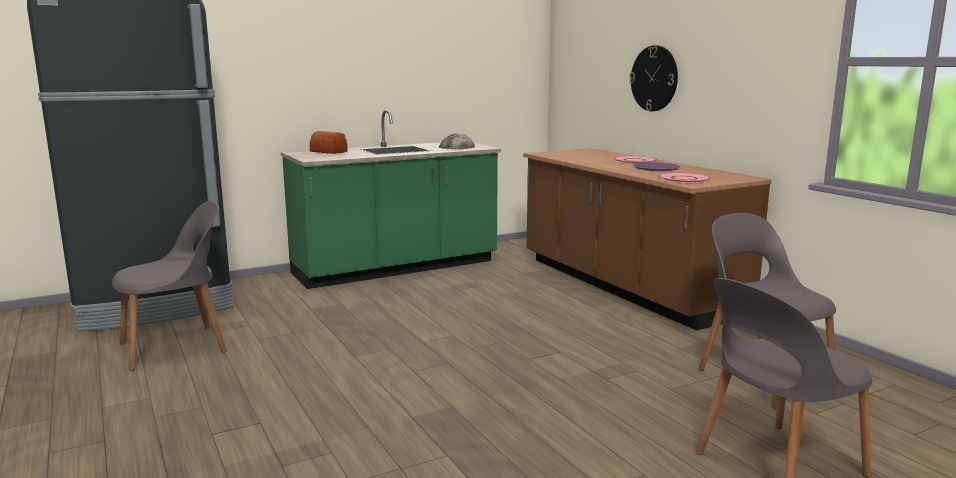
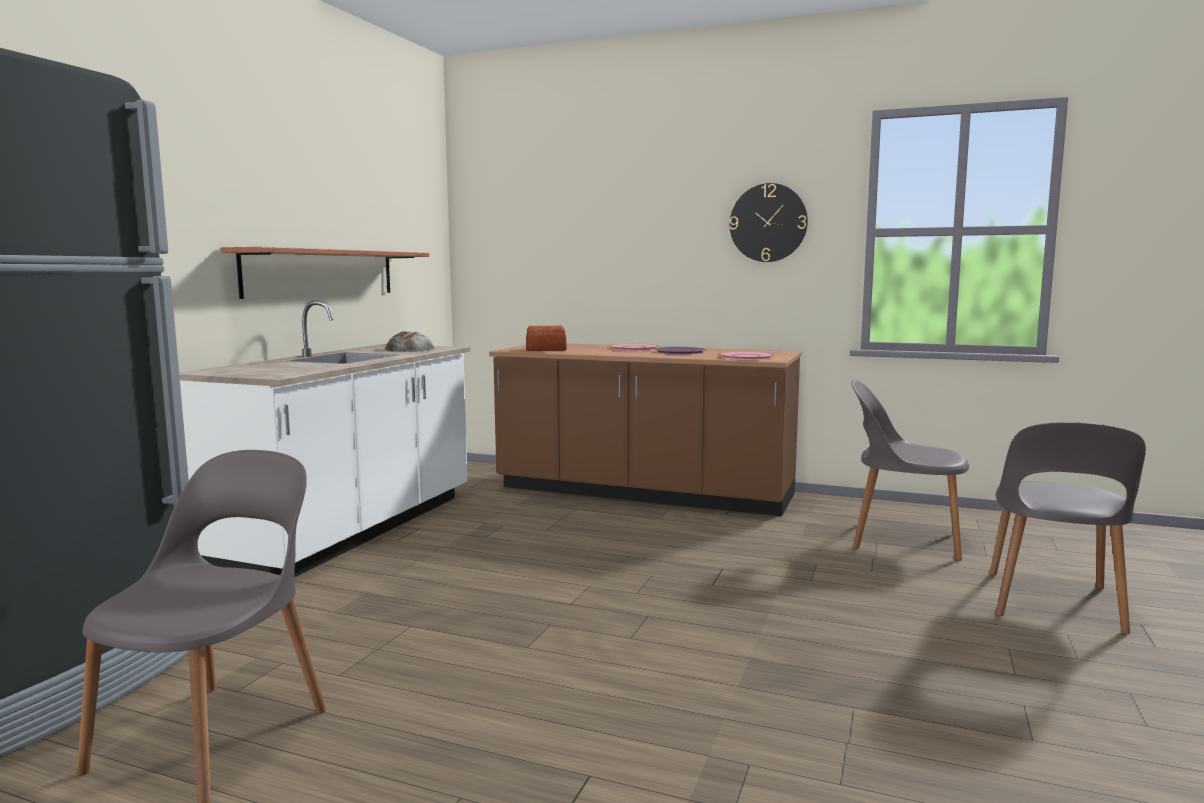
camera: 40 degrees left, 5 degrees down
green counter [281,110,501,289] -> white counter [179,301,470,577]
bread [310,131,348,154] -> bread moved to [526,325,567,351]
wall clock [629,45,678,111] -> wall clock moved to [730,183,808,262]
none -> shelf [221,247,429,299]

